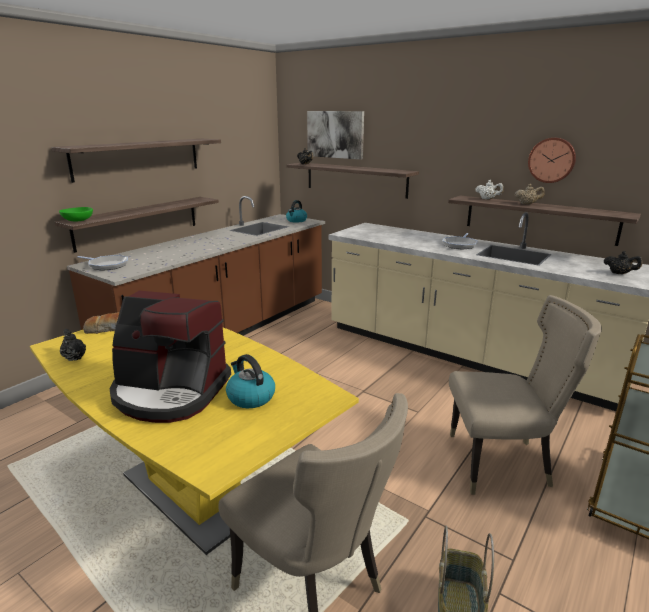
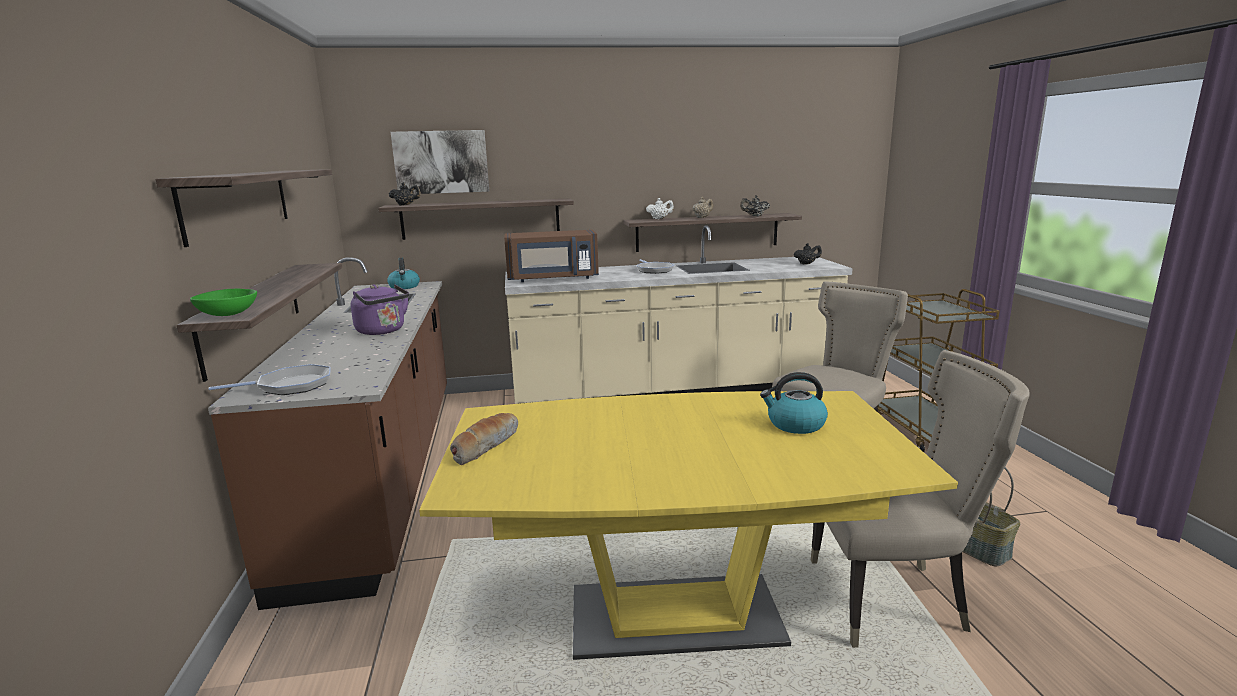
camera: 45 degrees left, 5 degrees down
black teapot [60,329,86,361] -> black teapot moved to [740,195,770,217]
coffee machine [110,291,231,423] -> none
wall clock [528,137,576,183] -> none
none -> purple kettle [350,284,409,335]
none -> brown microwave [504,230,599,282]

